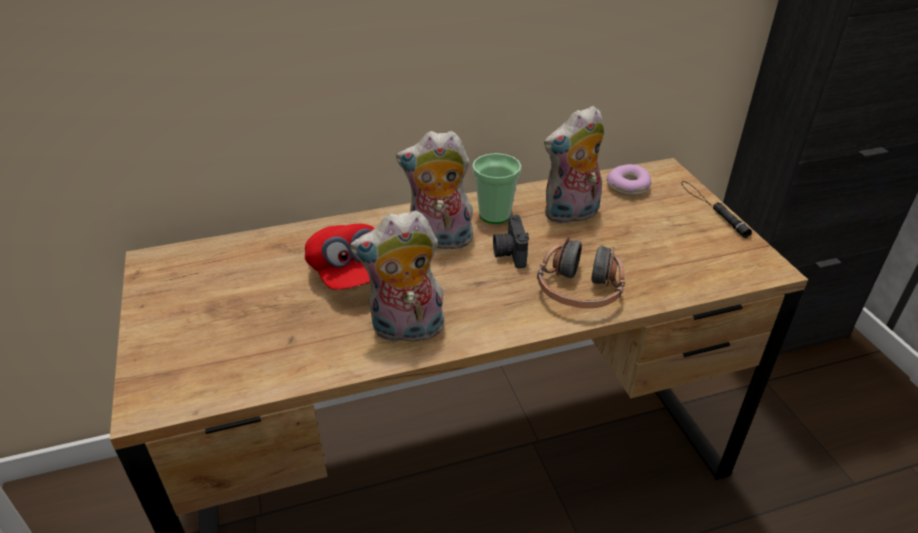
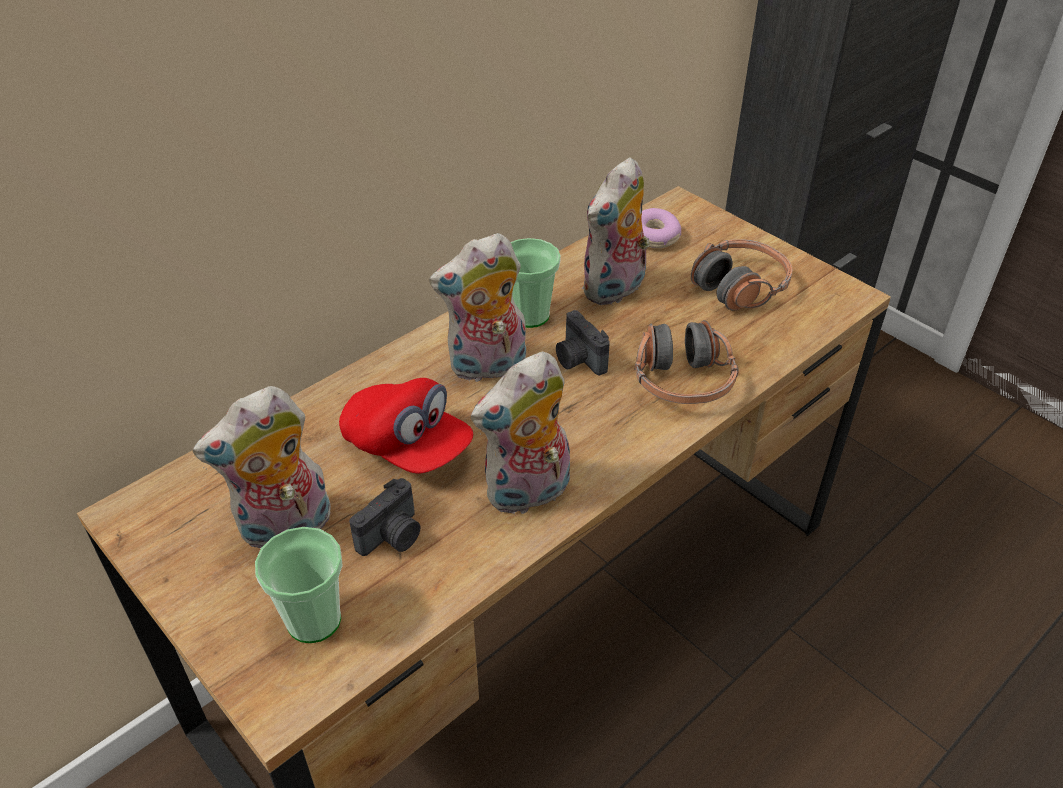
camera: 25 degrees left, 5 degrees up
black flashlight [681,181,752,238] -> none
none -> plush toy [193,386,331,548]
none -> cup [255,527,343,643]
none -> camera [349,478,420,556]
none -> headphones [691,239,792,311]

